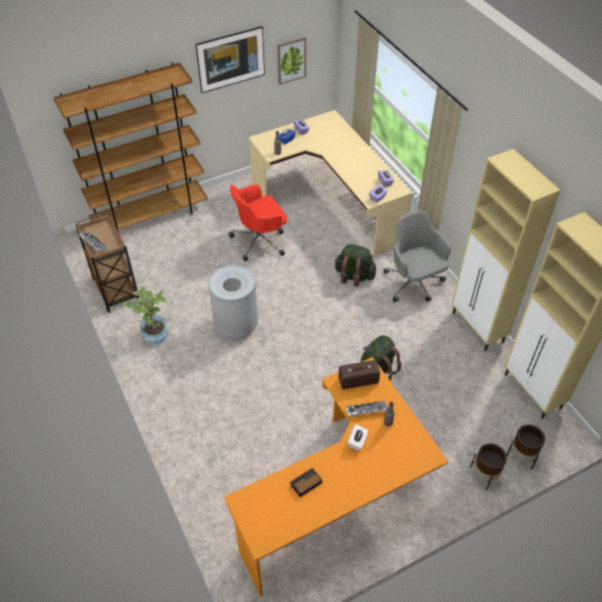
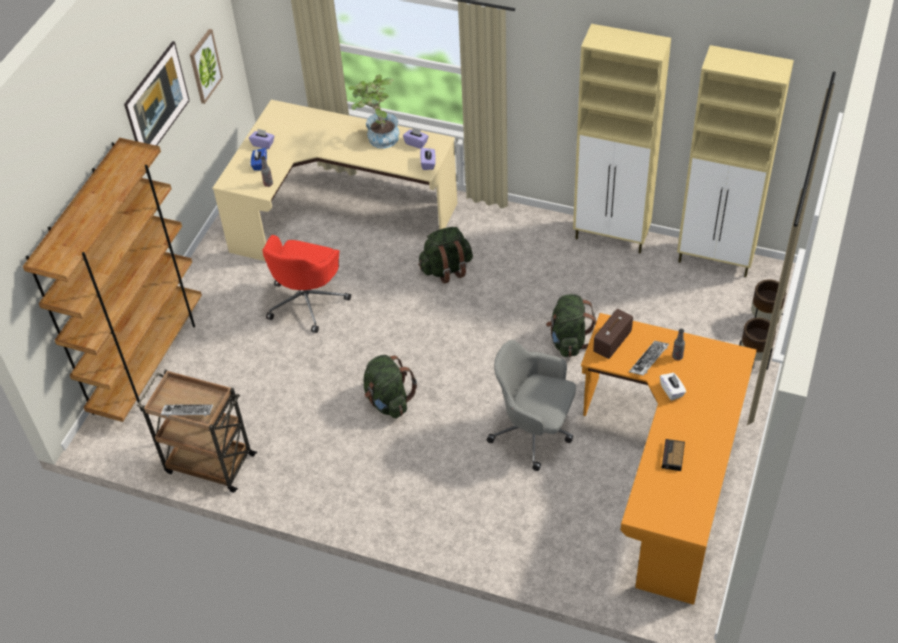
camera: 40 degrees left, 0 degrees up
potted plant [123,287,168,345] -> potted plant moved to [348,74,400,149]
grey trash can [208,265,258,340] -> green backpack [364,355,417,419]
grey office chair [384,210,451,302] -> grey office chair moved to [487,340,576,471]

